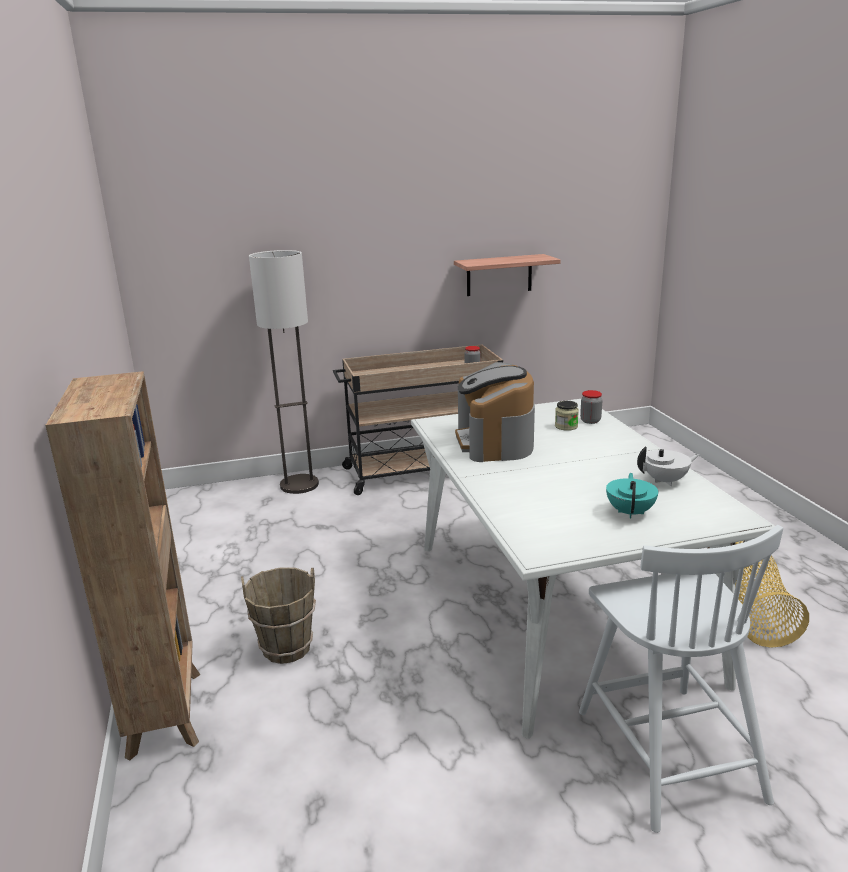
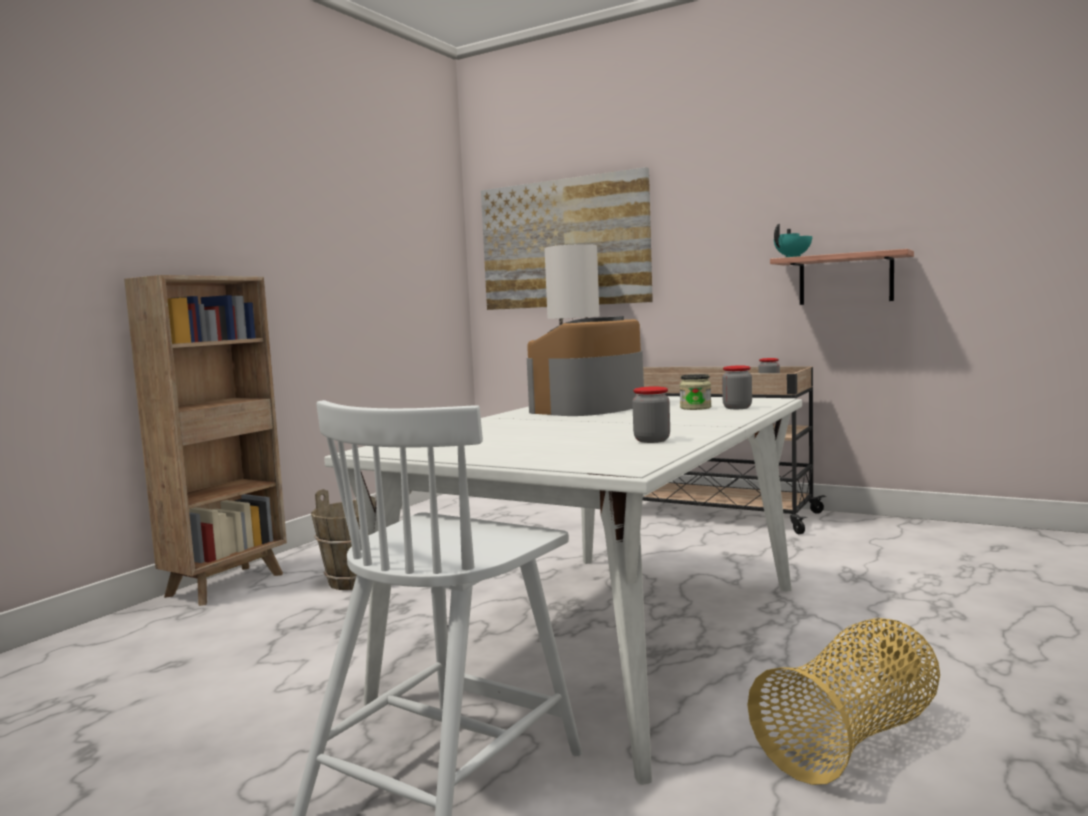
camera: 45 degrees right, 15 degrees down
turquoise teapot [606,473,658,518] -> turquoise teapot moved to [774,224,812,257]
white teapot [637,446,699,486] -> jar [632,386,670,443]
none -> picture [481,167,653,310]

